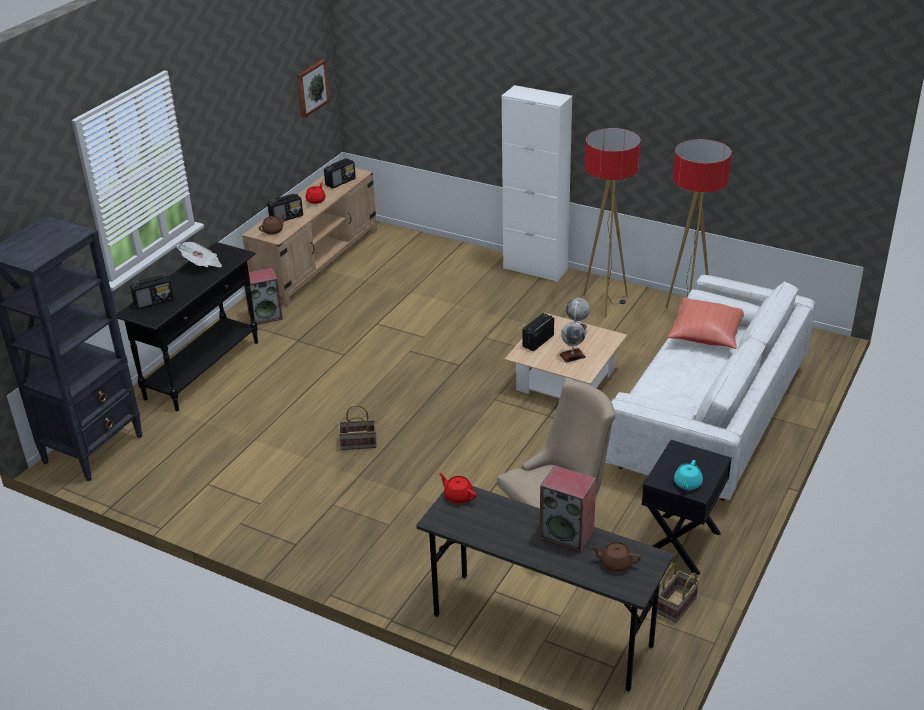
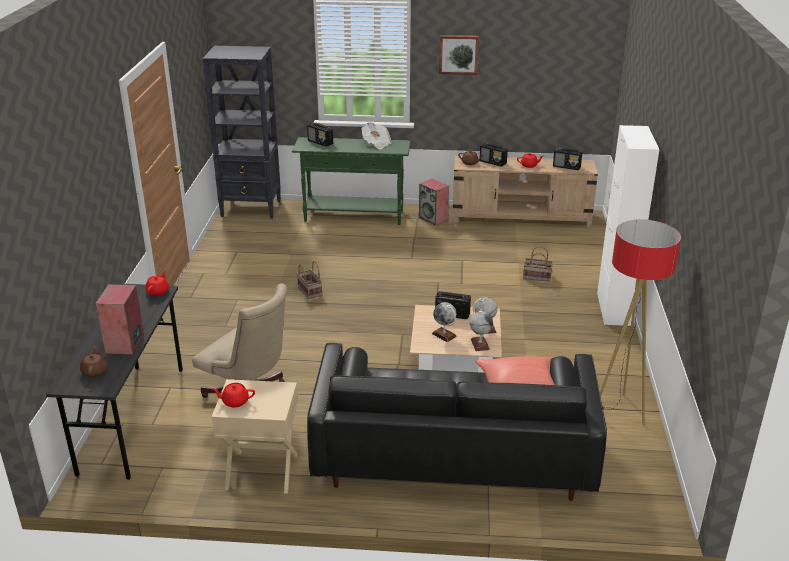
camera: 65 degrees right, 5 degrees down
black console table [116,242,258,411] -> green console table [292,137,411,225]
picture [297,59,330,118] -> picture moved to [439,35,479,75]
floor lamp [583,128,641,317] -> none
white sofa [605,275,816,501] -> black sofa [307,343,607,501]
black side table [642,440,732,575] -> beige side table [212,379,298,494]
basket [657,563,699,623] -> basket moved to [523,246,553,282]
turquoise teapot [674,460,703,490] -> red teapot [211,383,255,408]
none -> globe [470,309,493,351]

